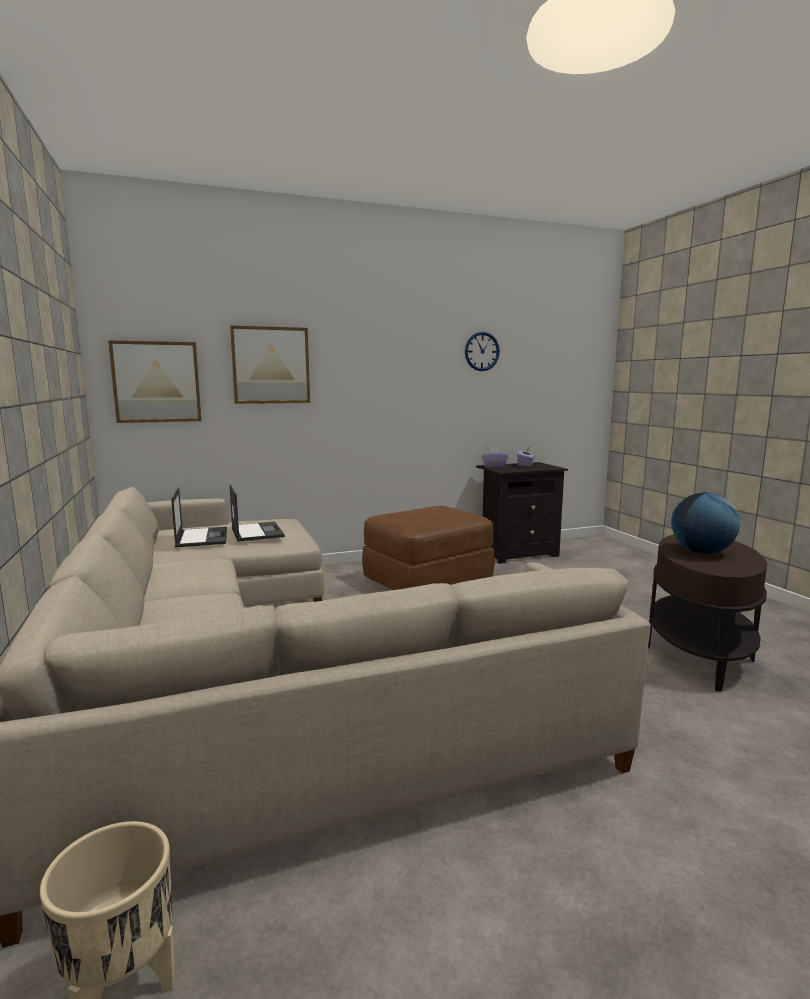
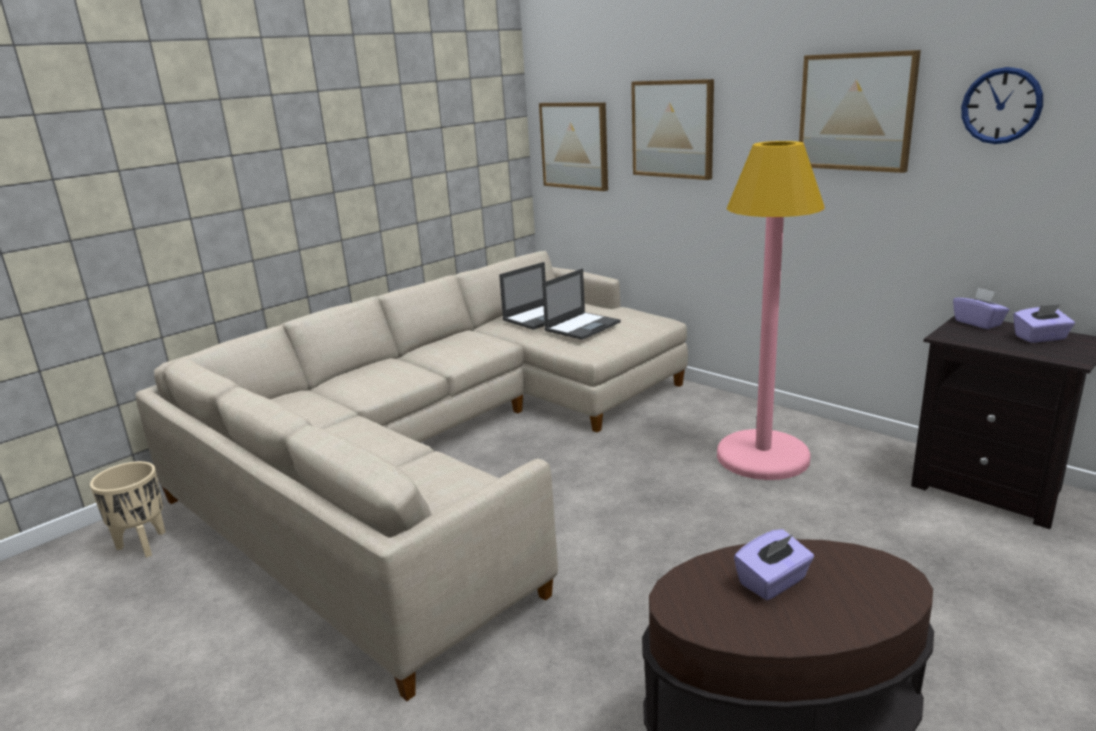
camera: 65 degrees right, 10 degrees up
brown ottoman [362,506,495,590] -> pink floor lamp [717,141,825,480]
globe [671,492,740,554] -> purple tissue box [734,529,814,600]
none -> picture [799,50,921,173]

